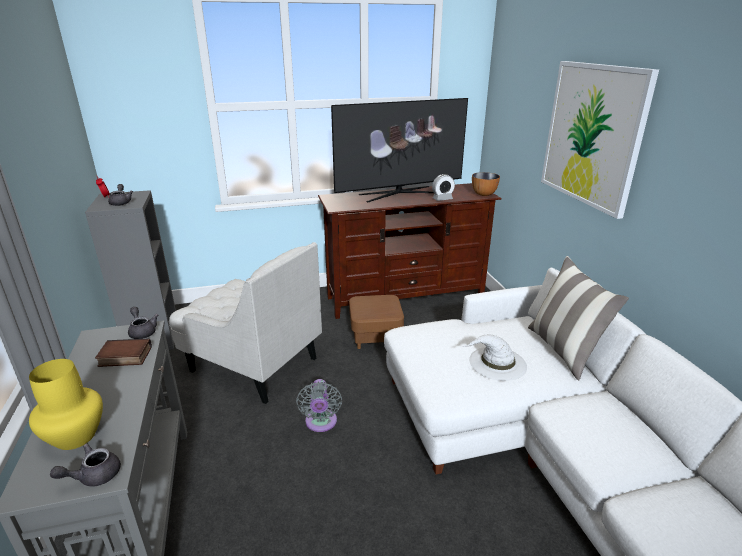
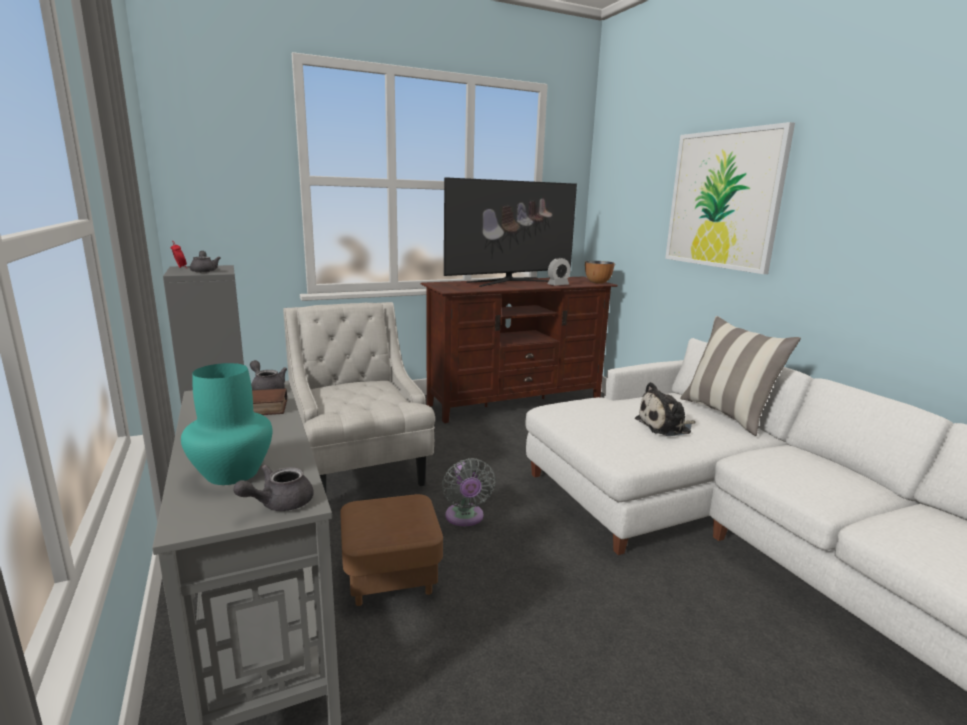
camera: 10 degrees left, 10 degrees down
yellow vase [29,359,103,450] -> turquoise vase [181,363,273,485]
white armchair [169,242,322,404] -> white armchair turned 135 degrees counterclockwise [283,302,435,493]
brown ottoman [349,295,404,349] -> brown ottoman moved to [340,494,443,606]
white hat [462,334,527,381] -> plush toy [635,382,696,436]

